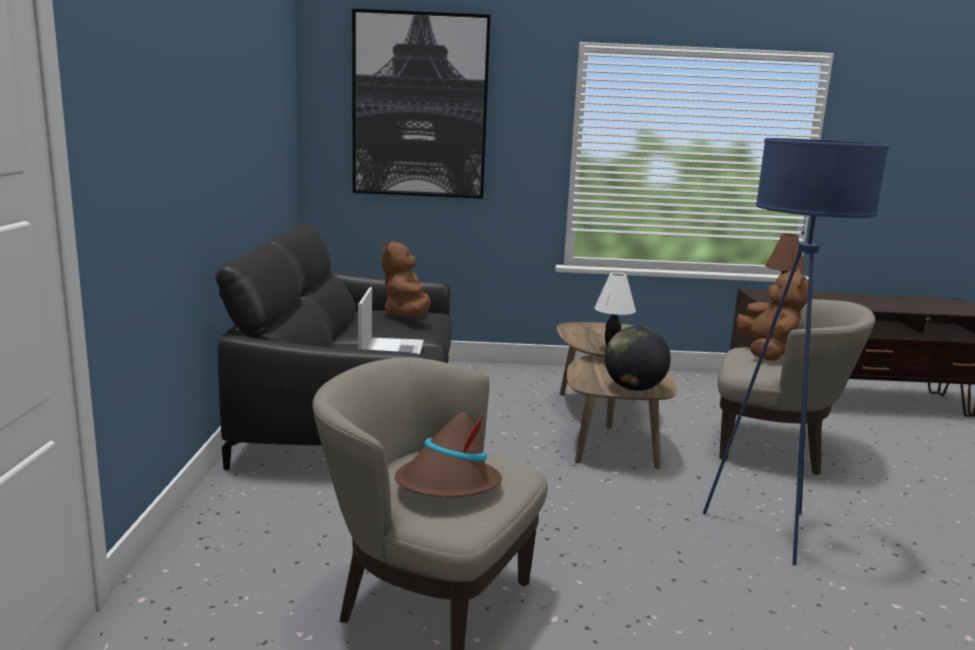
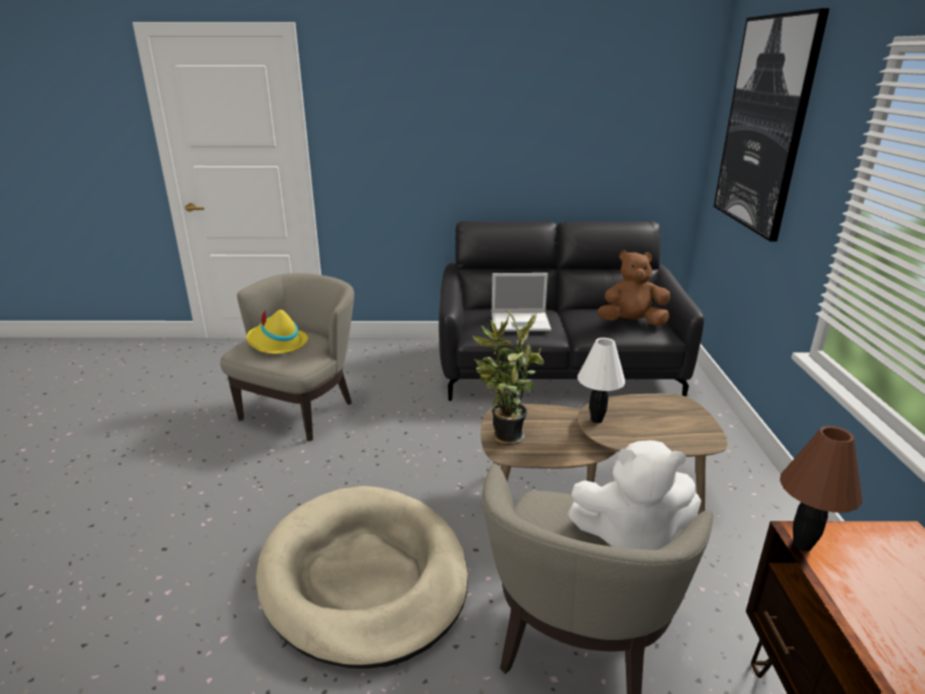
camera: 90 degrees right, 10 degrees up
brown hat [395,412,502,497] -> yellow hat [246,310,308,354]
globe [605,326,671,391] -> potted plant [473,309,544,445]
blue floor lamp [703,138,889,565] -> beige dog bed [256,486,468,669]
brown plush toy [736,269,808,361] -> white plush toy [567,440,701,550]

